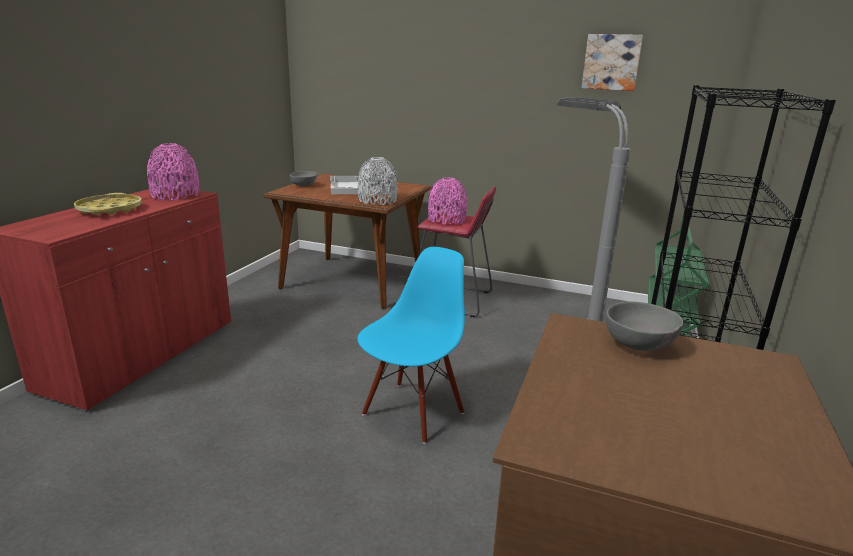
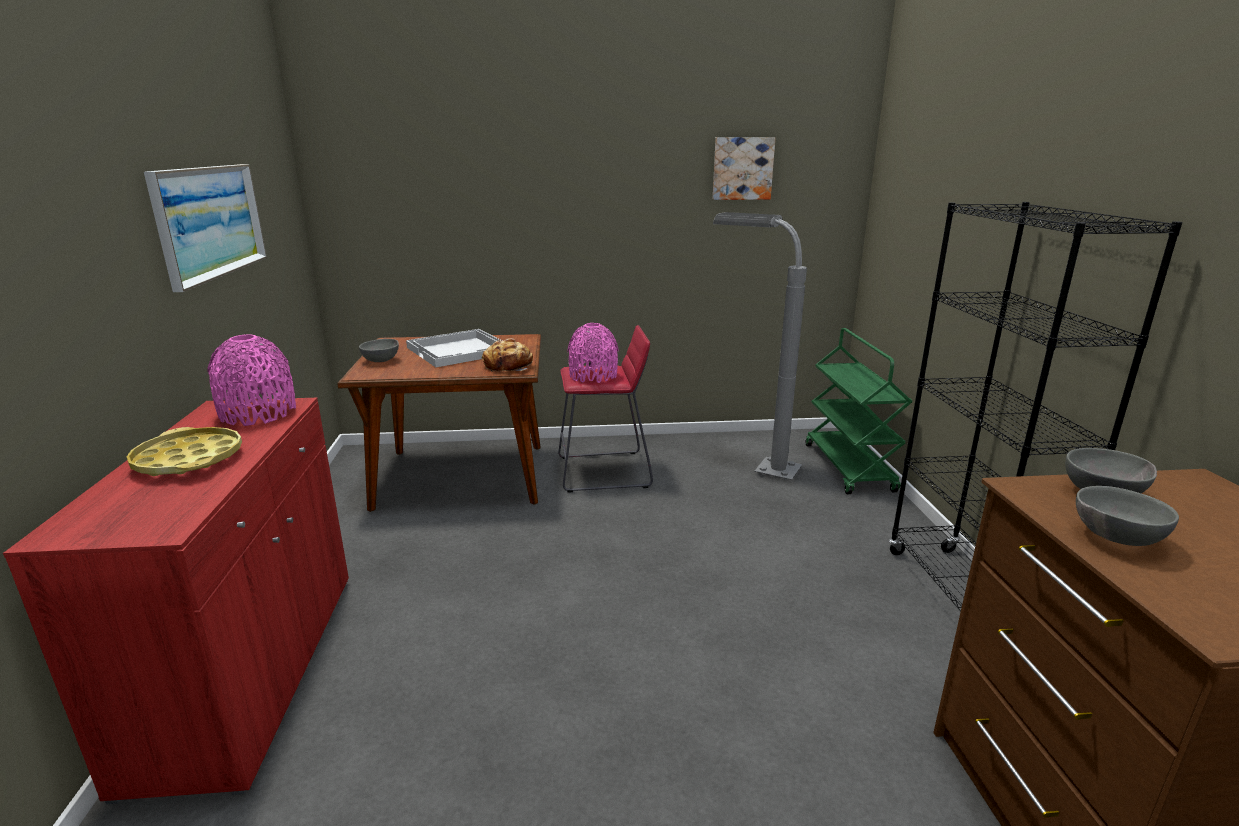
camera: 25 degrees left, 0 degrees up
grey vase [357,157,398,205] -> bread [482,338,533,372]
blue chair [357,247,465,444] -> none
none -> picture [144,164,267,292]
none -> grey bowl [1076,486,1179,546]

